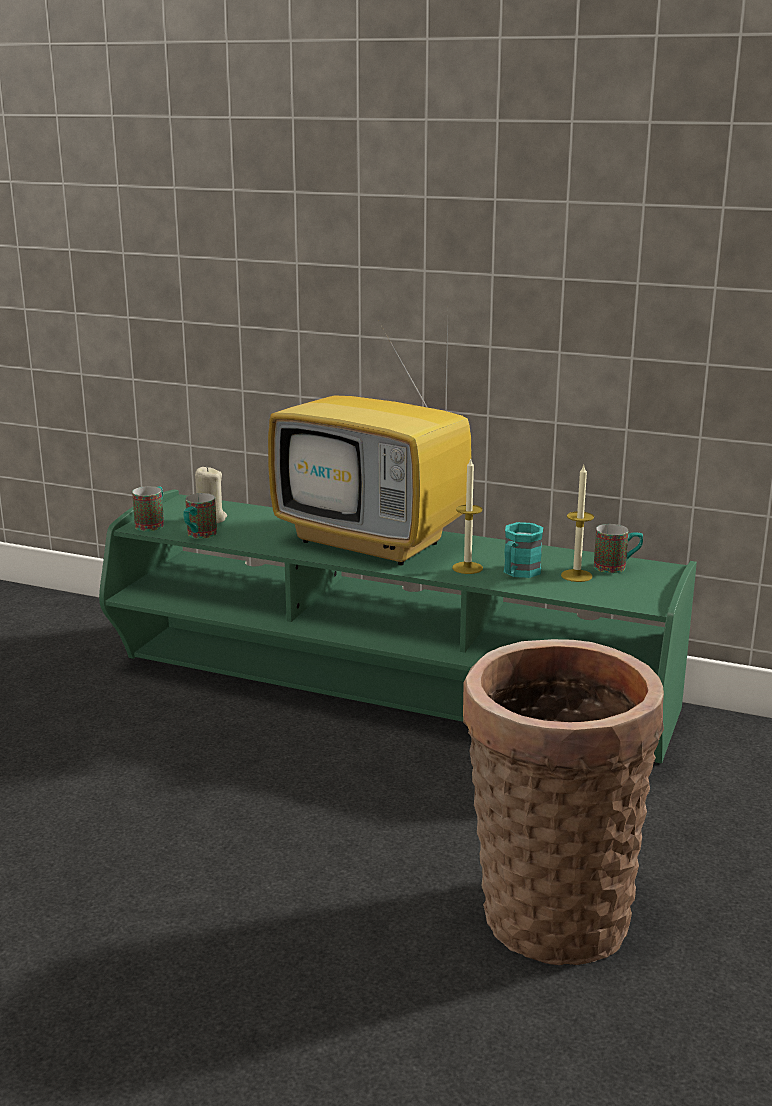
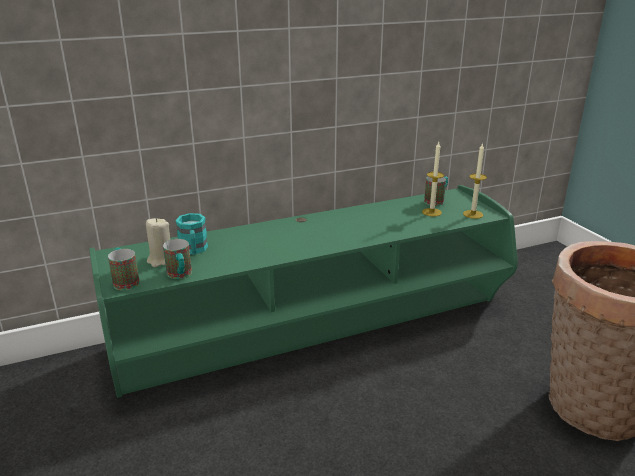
camera: 45 degrees left, 5 degrees up
television [268,320,471,565] -> none
candle [452,457,483,574] -> candle moved to [463,143,487,219]
turquoise mug [504,522,543,578] -> turquoise mug moved to [175,213,208,255]

